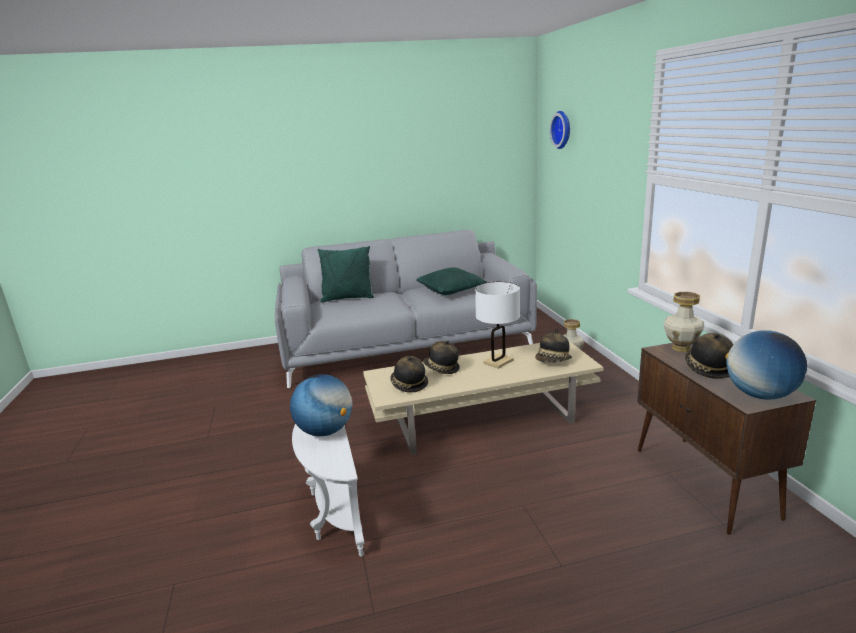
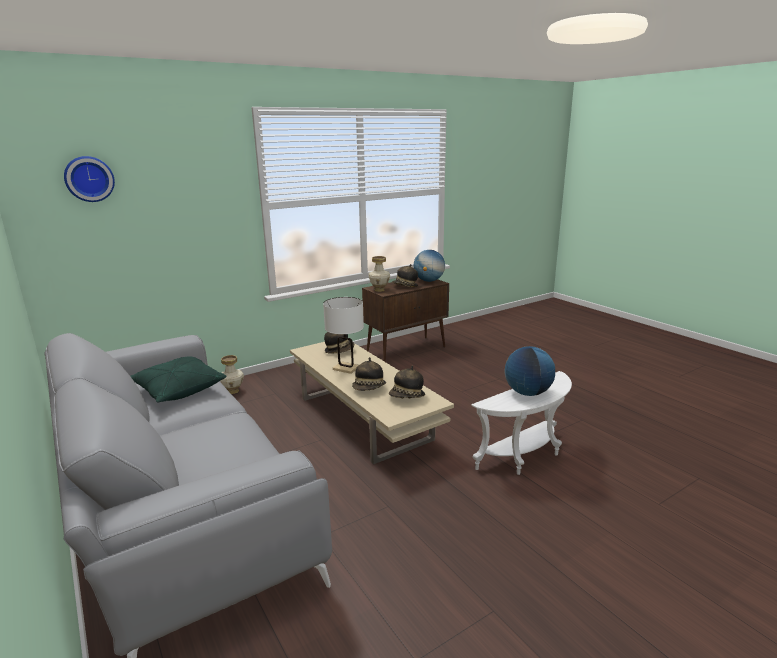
camera: 110 degrees left, 0 degrees up
green pillow [318,246,374,303] -> none

